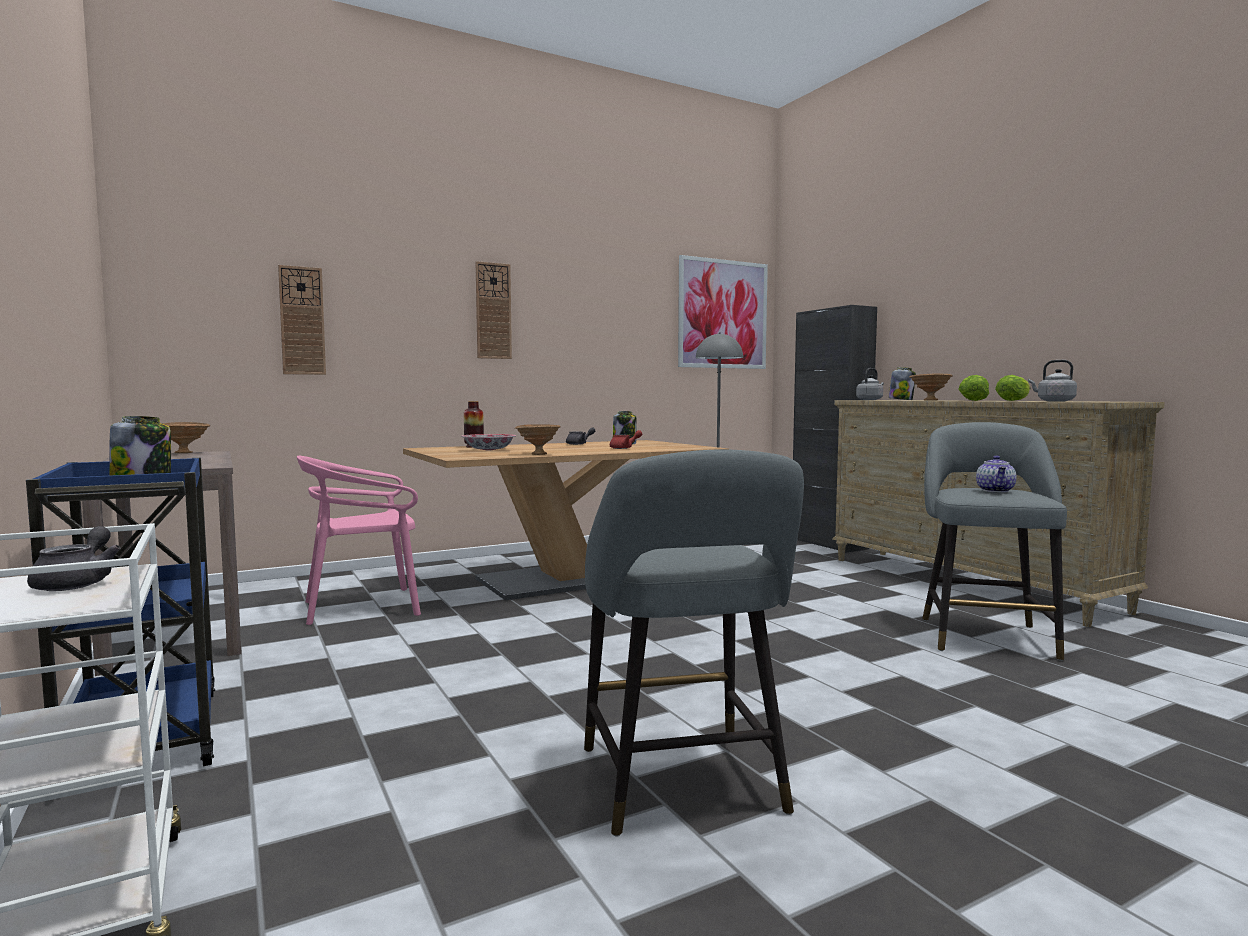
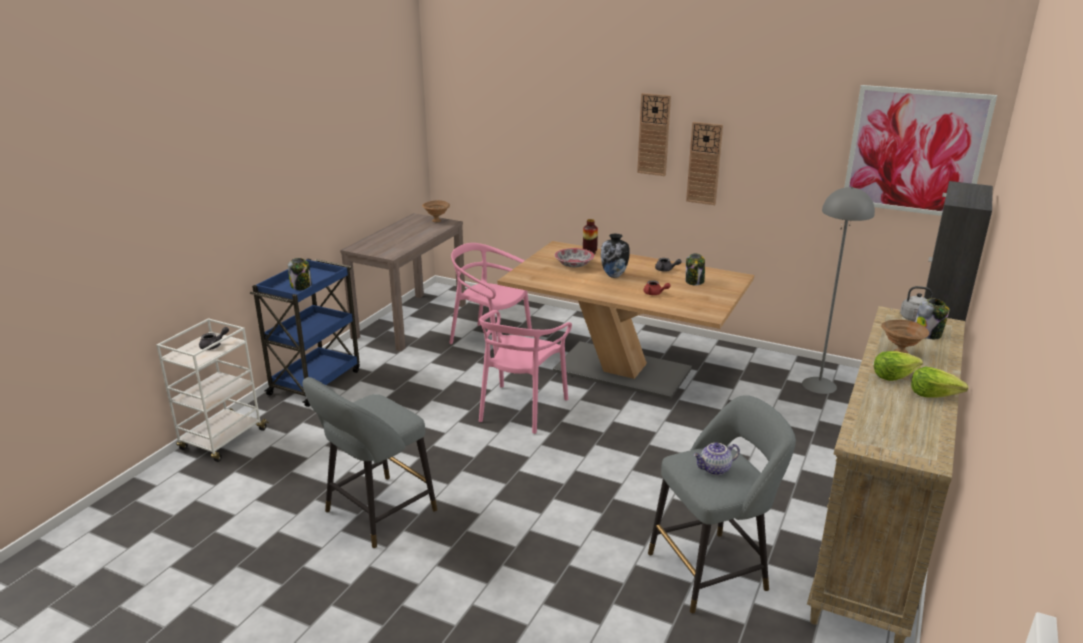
camera: 55 degrees right, 20 degrees up
wall clock [278,265,326,375] -> wall clock moved to [686,122,723,205]
brown bowl [515,424,561,455] -> none
grey kettle [1028,360,1077,401] -> none
none -> pink chair [479,310,572,434]
none -> vase [601,234,629,278]

